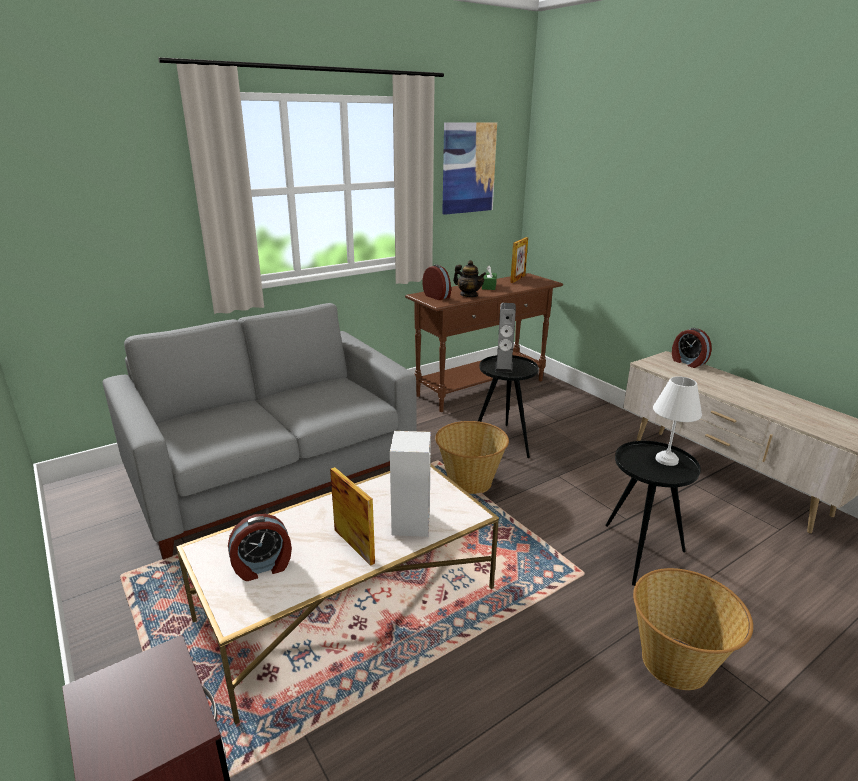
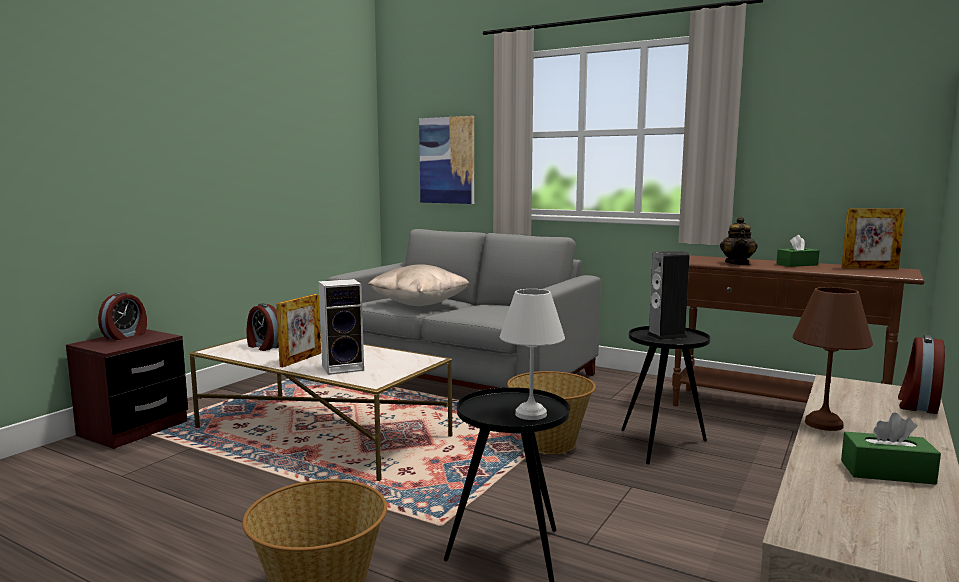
camera: 65 degrees right, 15 degrees down
alarm clock [422,264,451,300] -> alarm clock moved to [98,292,147,340]
picture [442,122,497,215] -> picture moved to [419,116,474,204]
none -> beige pillow [367,264,470,306]
none -> brown table lamp [793,287,873,431]
none -> green tissue box [841,413,941,485]

